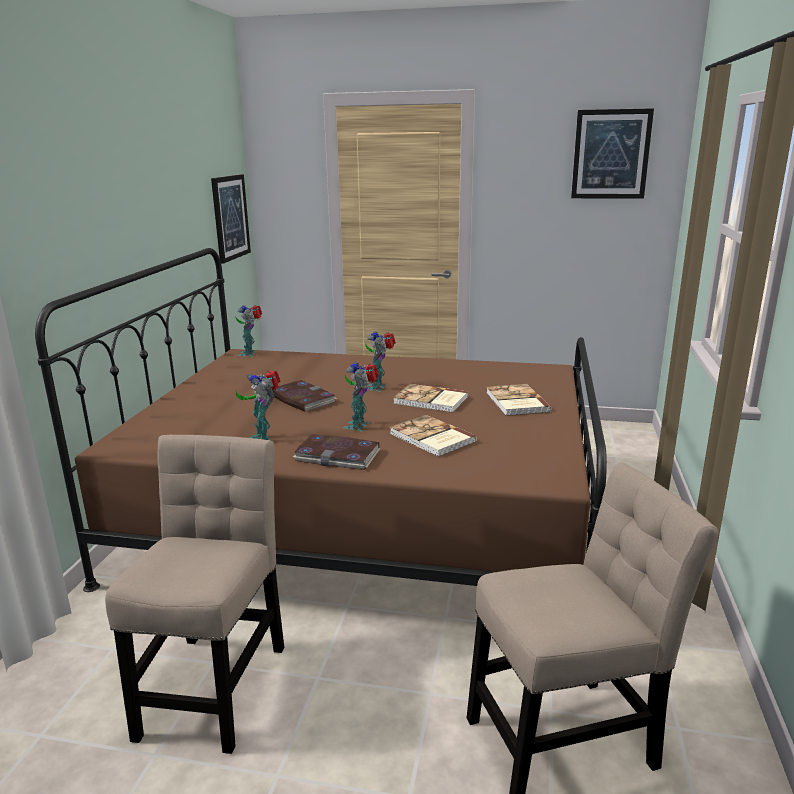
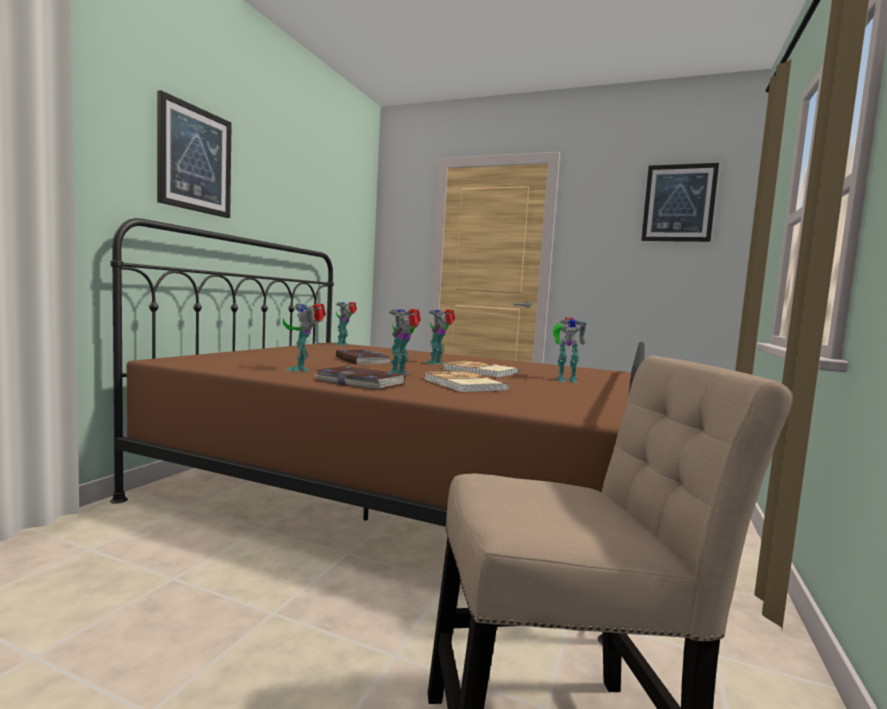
camera: 10 degrees right, 15 degrees down
beige chair [105,435,284,754] -> none
picture [211,174,251,263] -> picture moved to [157,90,232,218]
book [486,384,551,416] -> toy robot [553,317,586,383]

